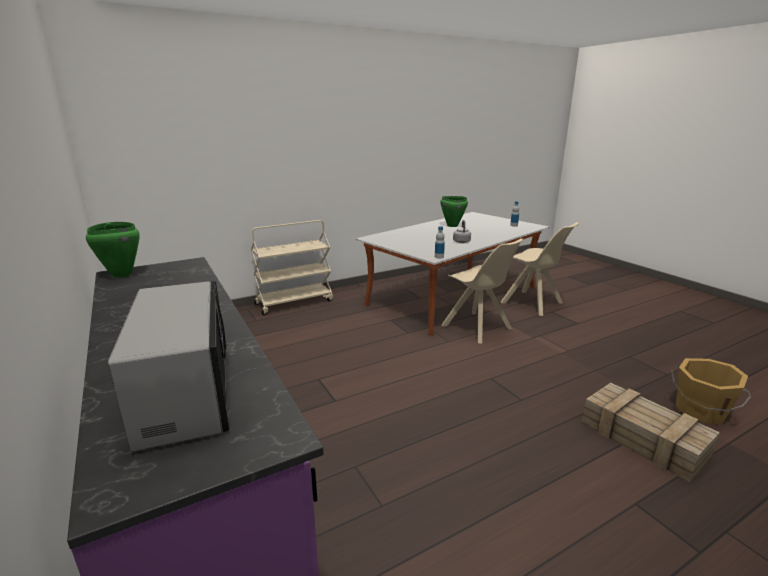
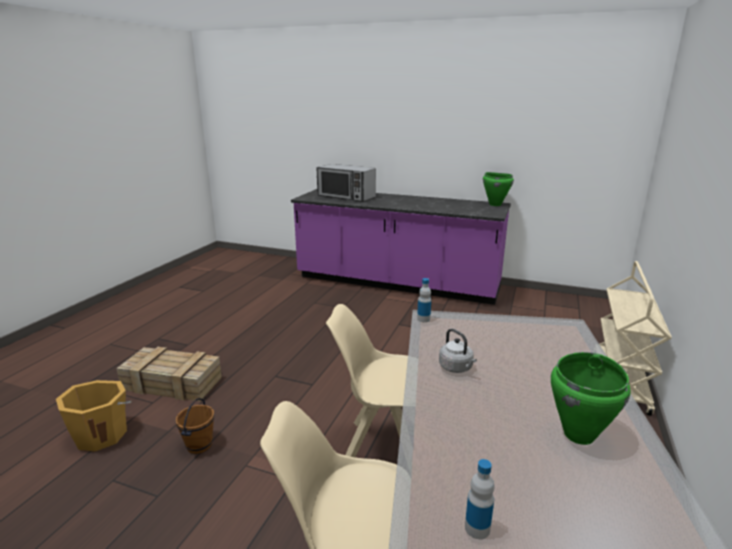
camera: 140 degrees right, 0 degrees up
none -> brown bucket [175,398,214,454]

